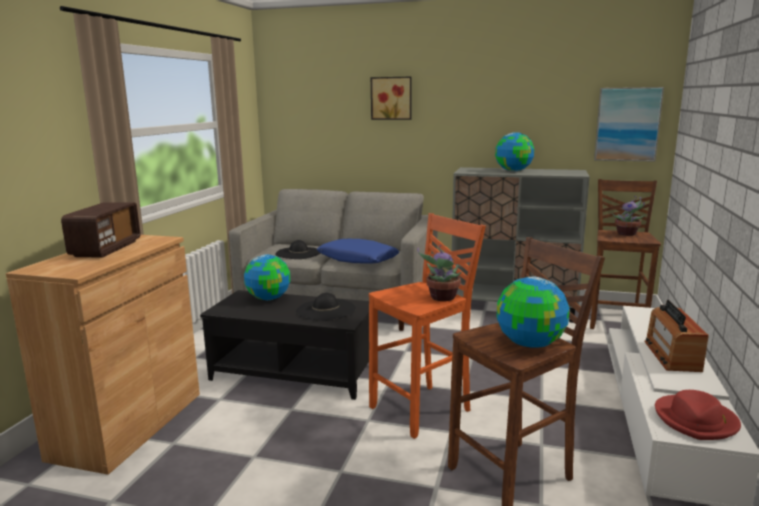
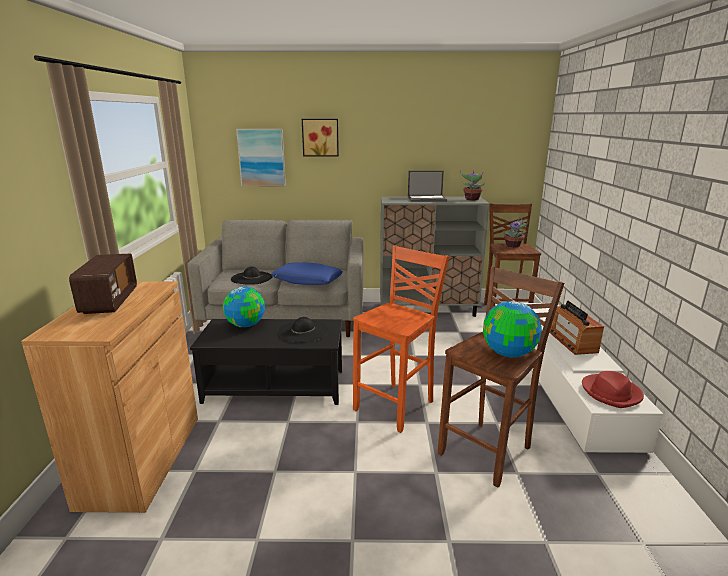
camera: 15 degrees left, 5 degrees up
potted plant [417,245,461,301] -> potted plant moved to [460,171,485,201]
globe [495,132,534,172] -> laptop [408,171,447,202]
picture [594,87,664,161] -> picture moved to [236,129,286,187]

